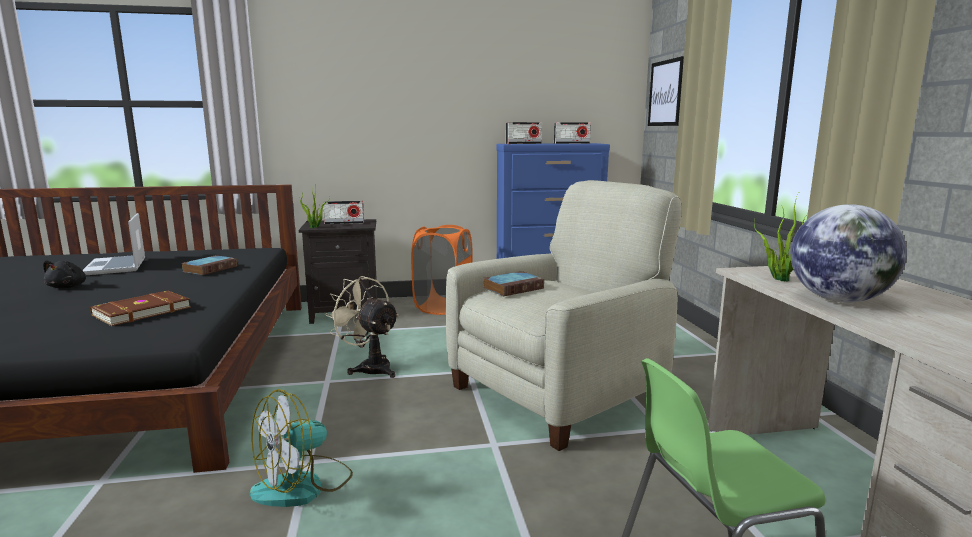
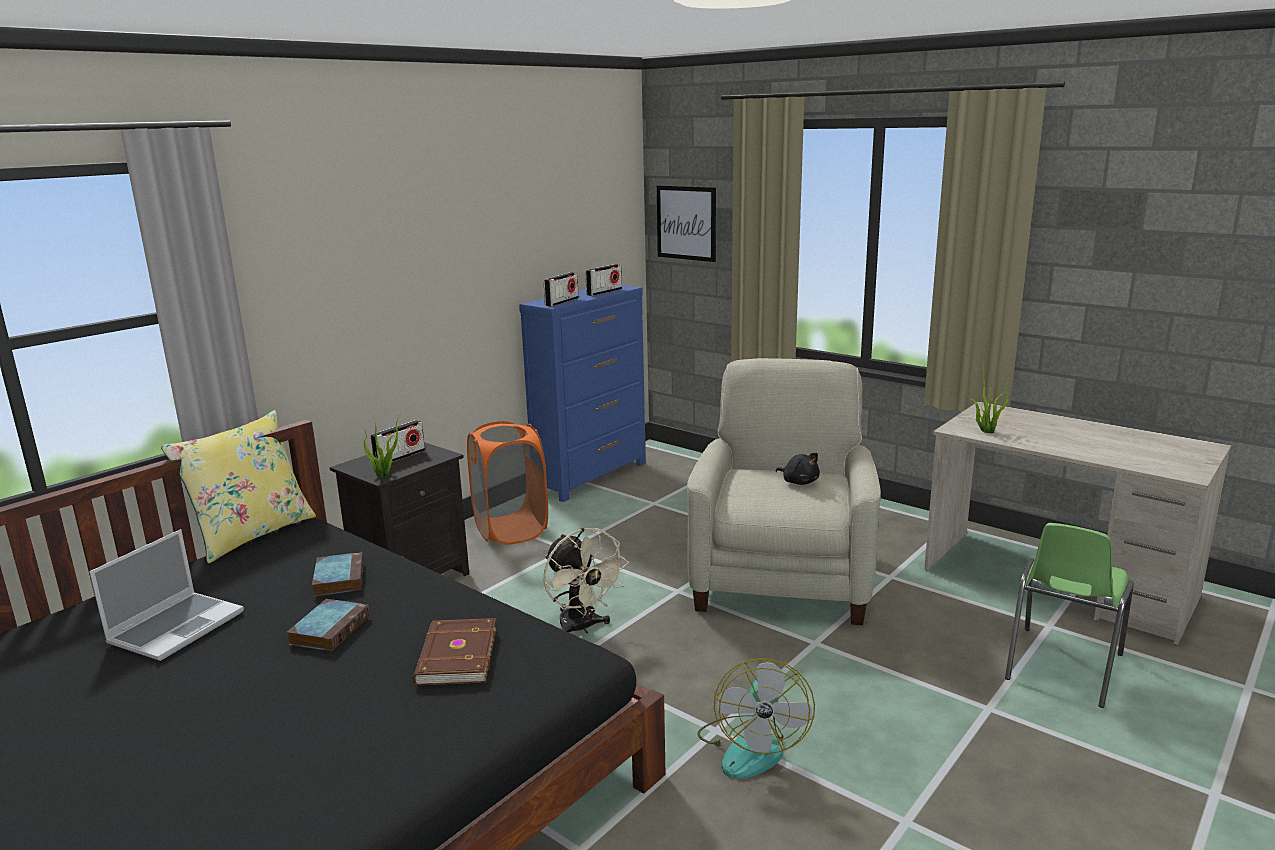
camera: 40 degrees left, 5 degrees up
black plush toy [43,261,86,288] -> black plush toy moved to [776,453,820,485]
laptop [82,213,145,275] -> laptop turned 90 degrees counterclockwise [89,529,244,661]
beige fan [325,276,399,378] -> beige fan turned 120 degrees counterclockwise [544,528,629,633]
book [484,271,544,296] -> book moved to [287,599,370,651]
globe [790,204,907,303] -> none
none -> yellow pillow [161,410,316,563]

